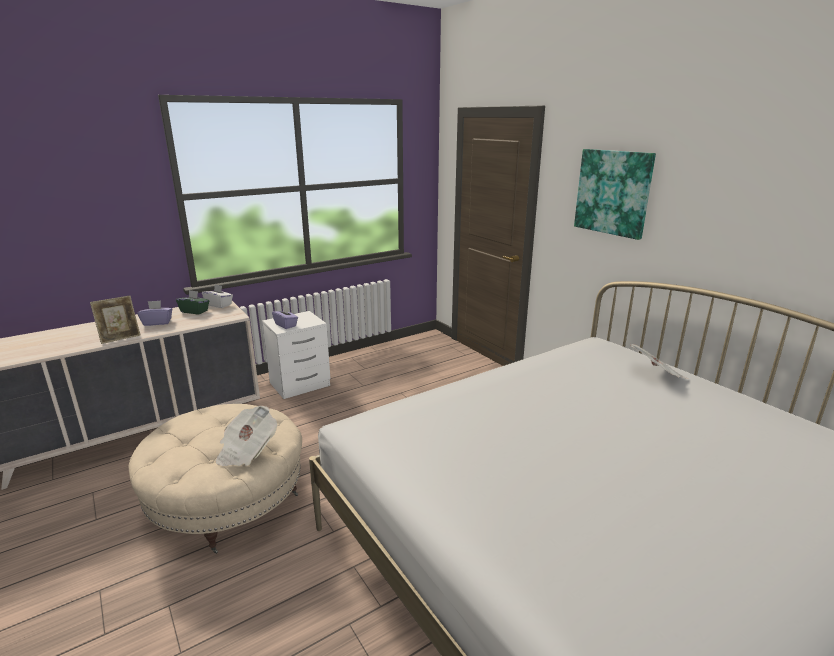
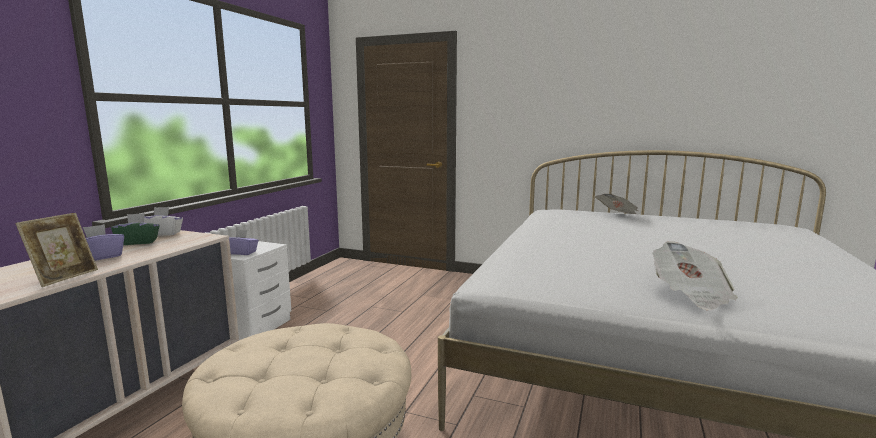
camera: 35 degrees left, 10 degrees down
newspaper [215,406,277,466] -> newspaper moved to [652,241,738,311]
picture [574,149,656,240] -> none

